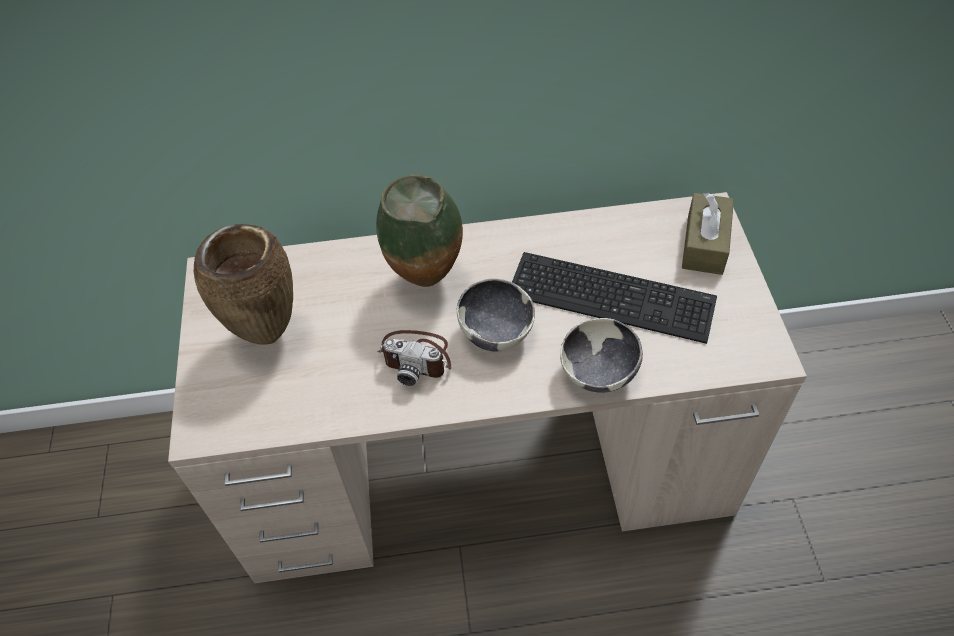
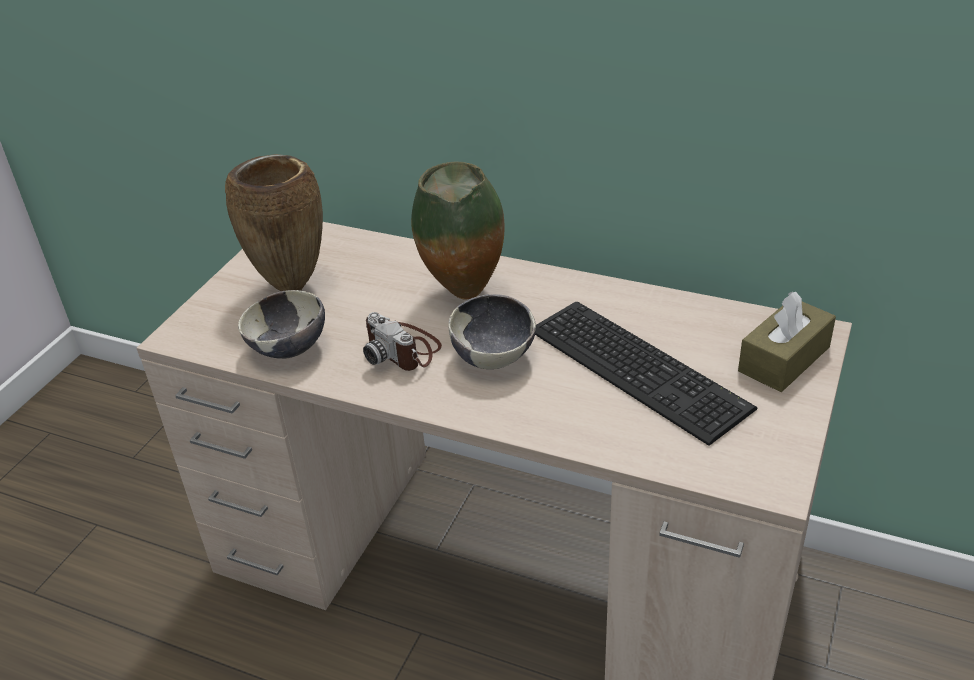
camera: 30 degrees right, 15 degrees down
bowl [560,318,643,393] -> bowl moved to [238,290,325,359]

